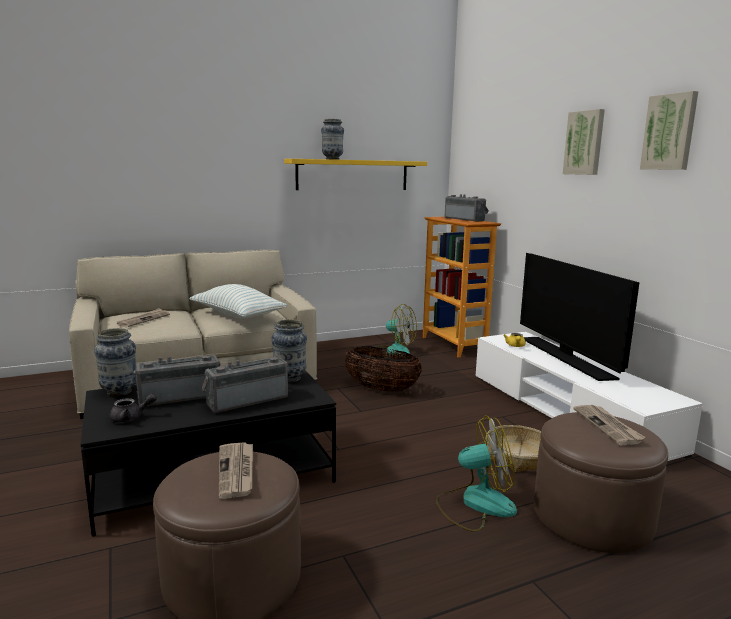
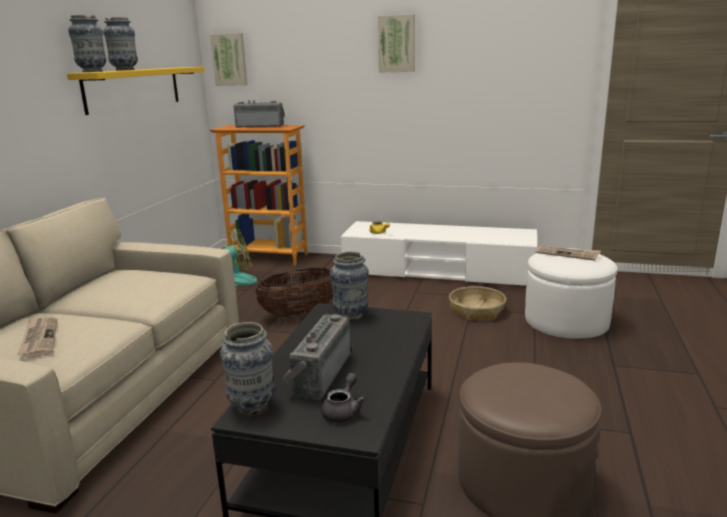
camera: 50 degrees left, 5 degrees up
pillow [190,284,287,319] -> none
radio [202,356,288,413] -> none
newspaper [219,442,253,499] -> none
fan [436,415,517,532] -> none
television [520,253,640,381] -> none
brown ottoman [534,412,668,553] -> white ottoman [525,248,617,338]
picture [640,91,698,170] -> picture moved to [210,33,247,86]
none -> vase [68,15,106,72]

